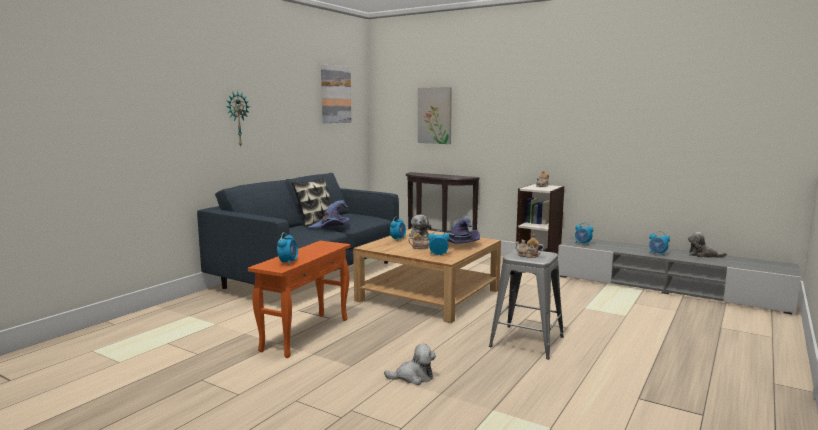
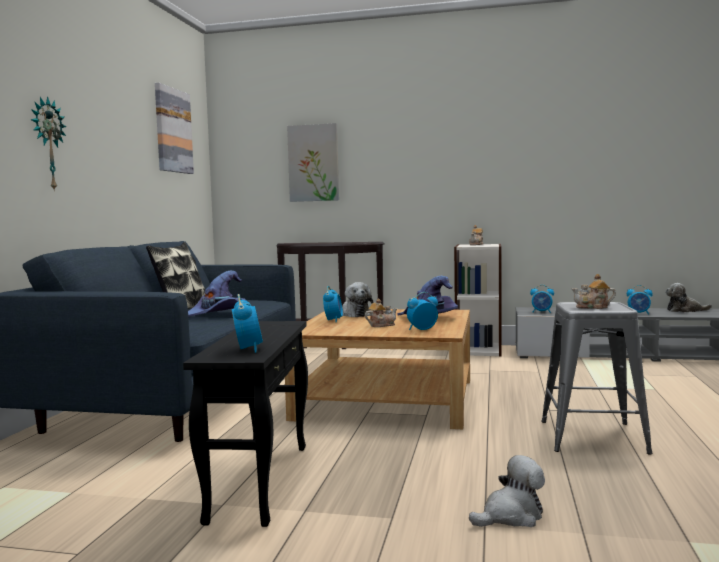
camera: 20 degrees left, 5 degrees down
orange side table [248,241,351,358] -> black side table [183,321,308,527]

